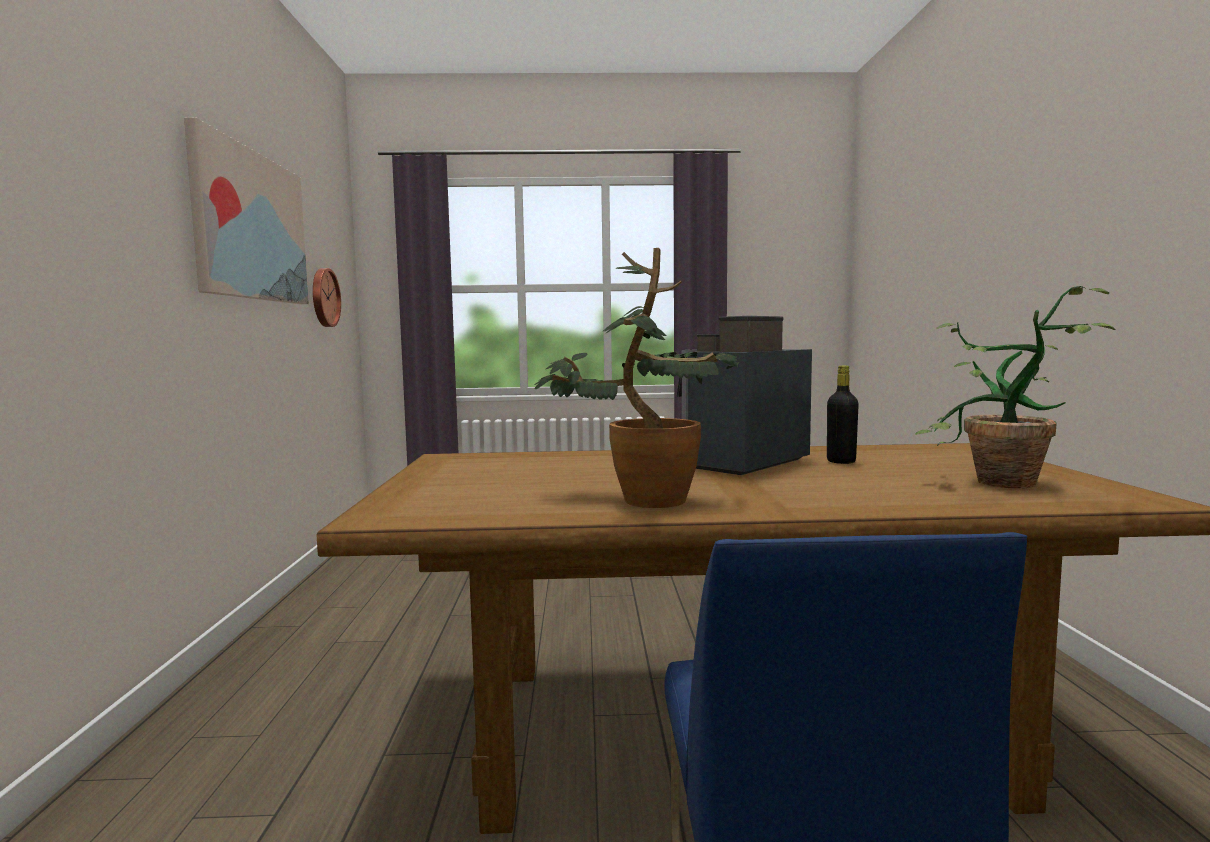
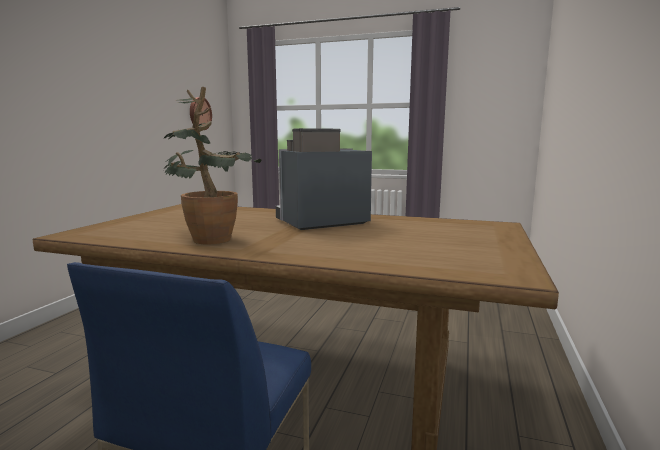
camera: 20 degrees right, 5 degrees up
picture [184,117,309,304] -> none
black bottle [827,365,859,464] -> none
potted plant [915,286,1116,488] -> none

